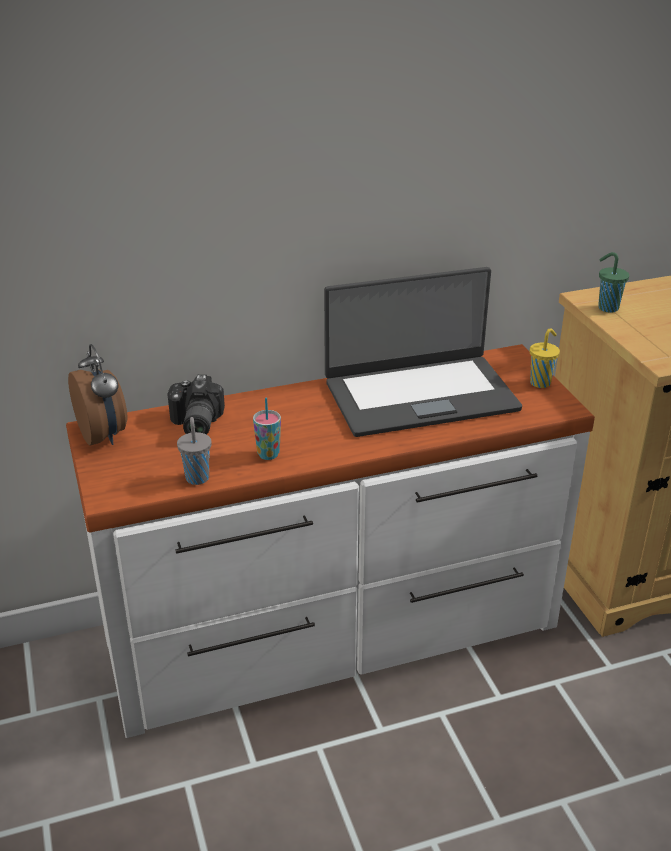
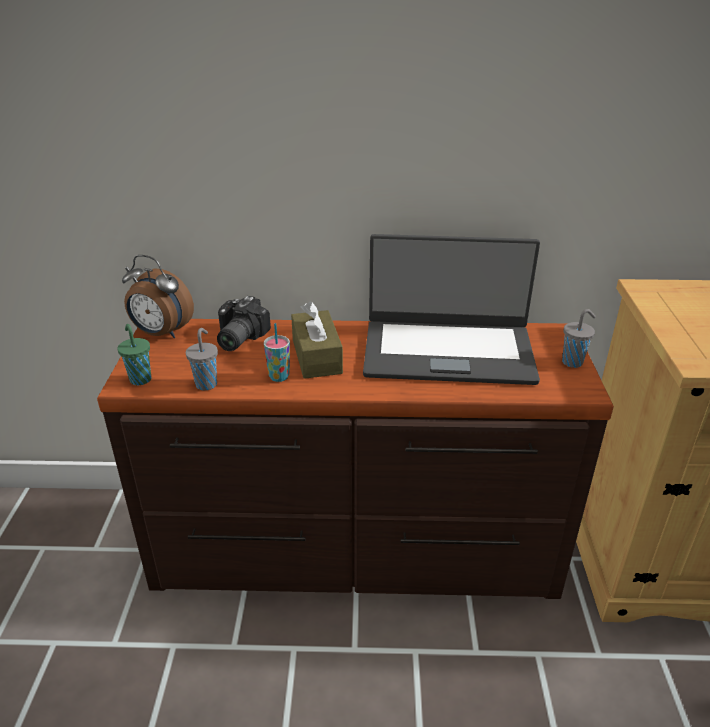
camera: 20 degrees right, 0 degrees up
white dresser [66,344,595,738] -> brown dresser [97,319,614,599]
alarm clock [68,344,127,445] -> alarm clock turned 120 degrees clockwise [122,255,194,338]
yellow cup [530,328,560,388] -> grey cup [562,309,596,368]
green cup [598,252,629,313] -> green cup moved to [117,324,151,385]
none -> brown tissue box [291,301,343,379]

